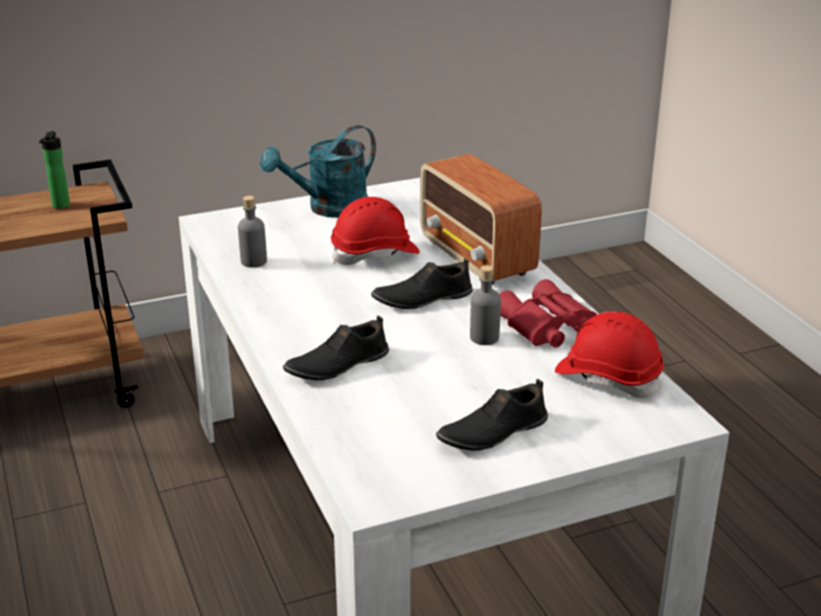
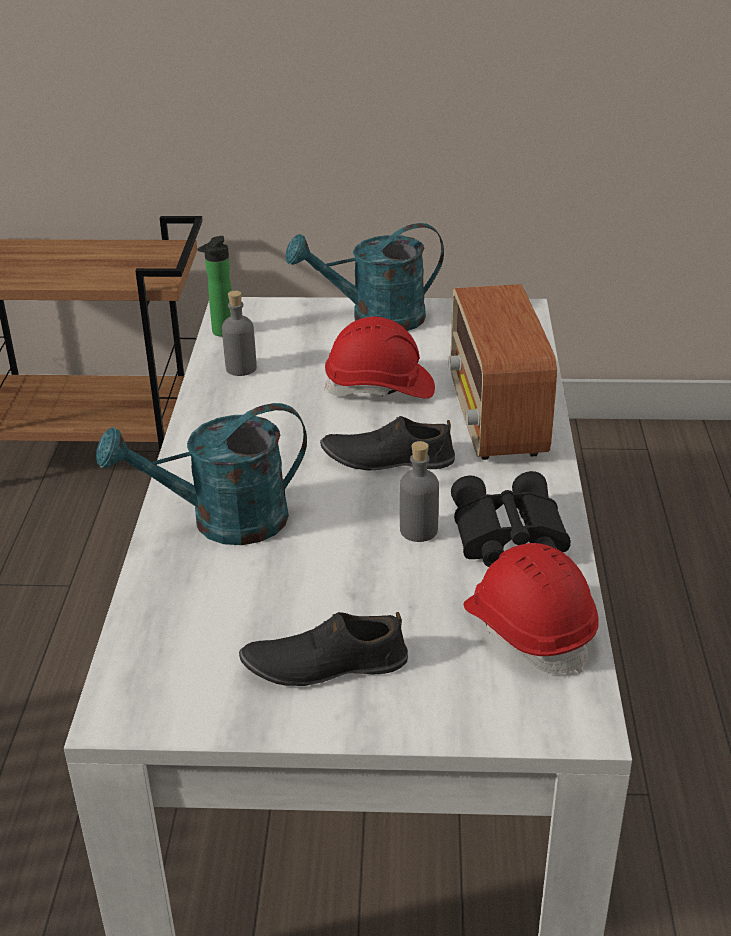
camera: 25 degrees right, 5 degrees up
bottle [39,131,70,209] -> bottle moved to [197,236,232,337]
black shoe [283,315,389,380] -> turquoise watering can [96,403,307,545]
red binoculars [499,279,597,348] -> black binoculars [451,471,571,567]

